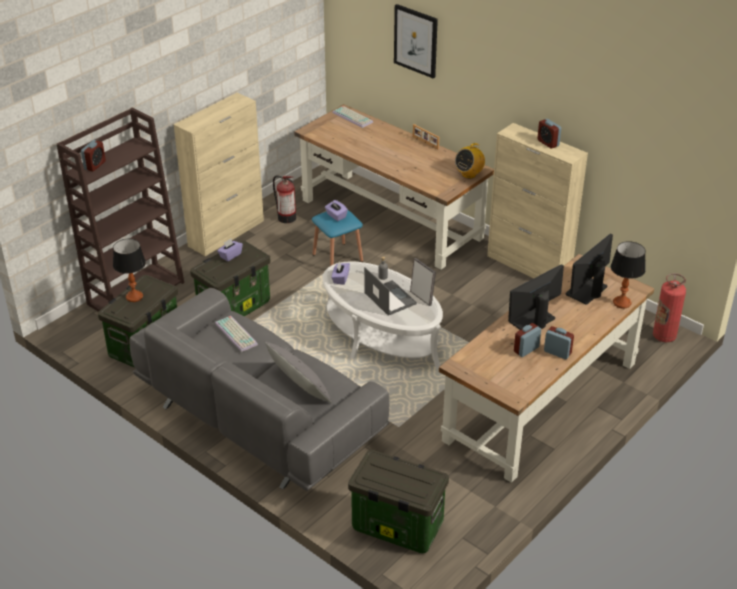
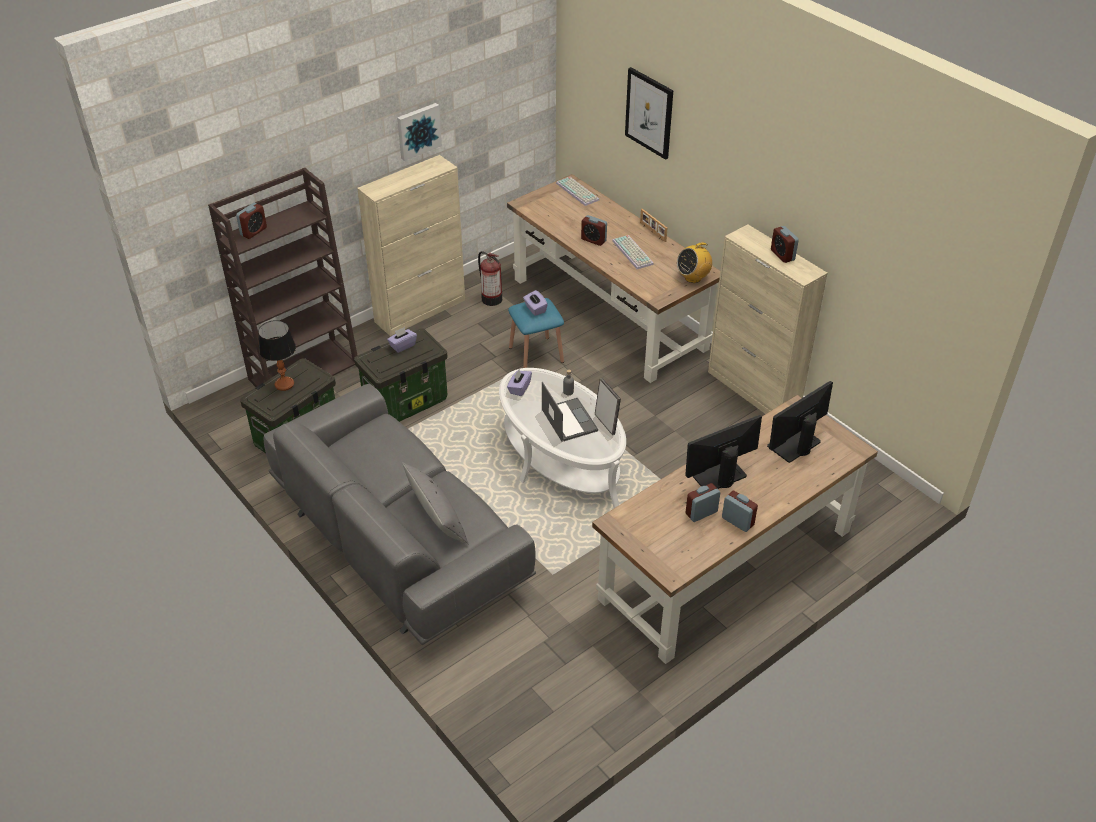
camera: 10 degrees right, 5 degrees up
keyboard [215,316,258,352] -> keyboard moved to [612,235,654,269]
storage box [348,450,449,553] -> none
table lamp [611,241,646,309] -> none
fire extinguisher [653,273,686,342] -> none
none -> picture [397,103,442,161]
none -> alarm clock [581,215,607,246]

